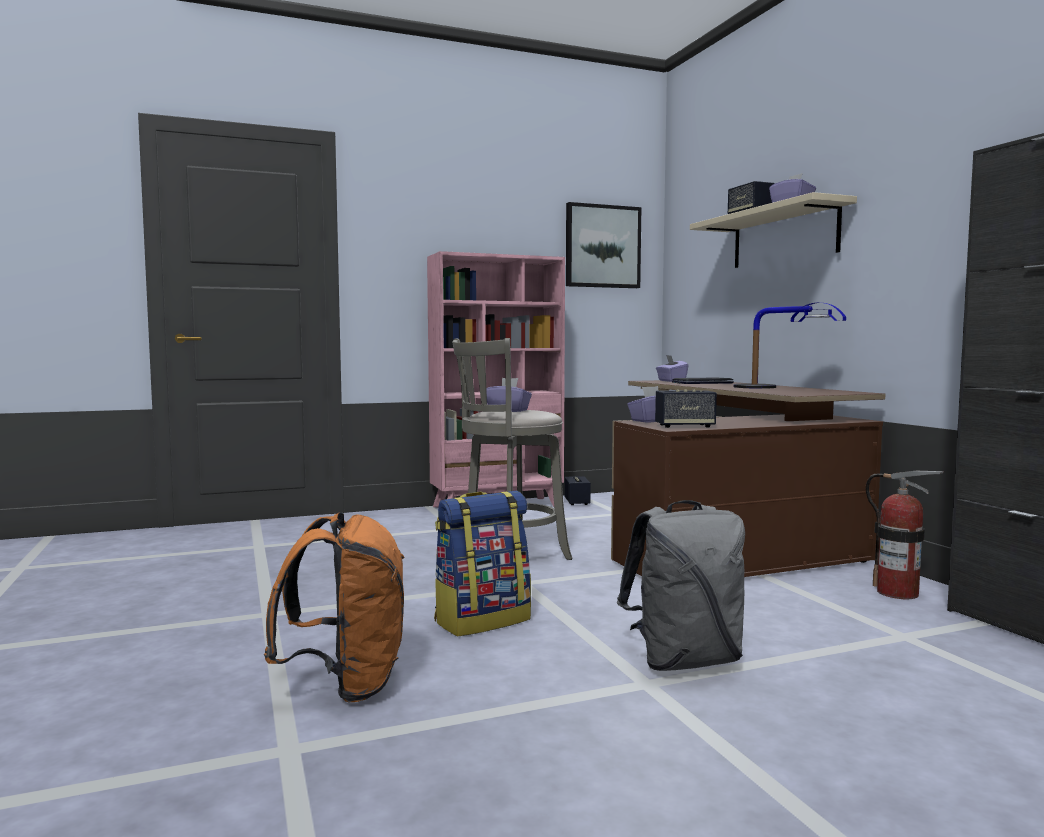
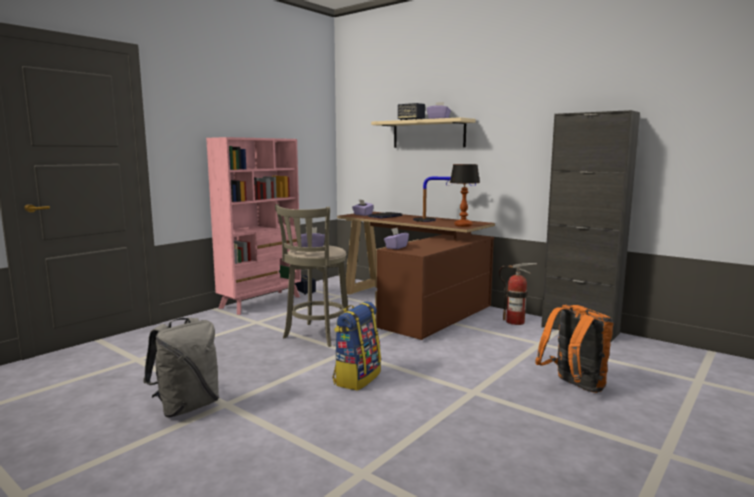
camera: 30 degrees left, 5 degrees up
orange backpack [264,512,405,702] -> orange backpack moved to [535,305,613,393]
picture [566,202,641,288] -> none
grey backpack [617,500,745,671] -> grey backpack moved to [143,318,219,418]
speaker [655,390,717,428] -> none
none -> table lamp [450,164,480,227]

